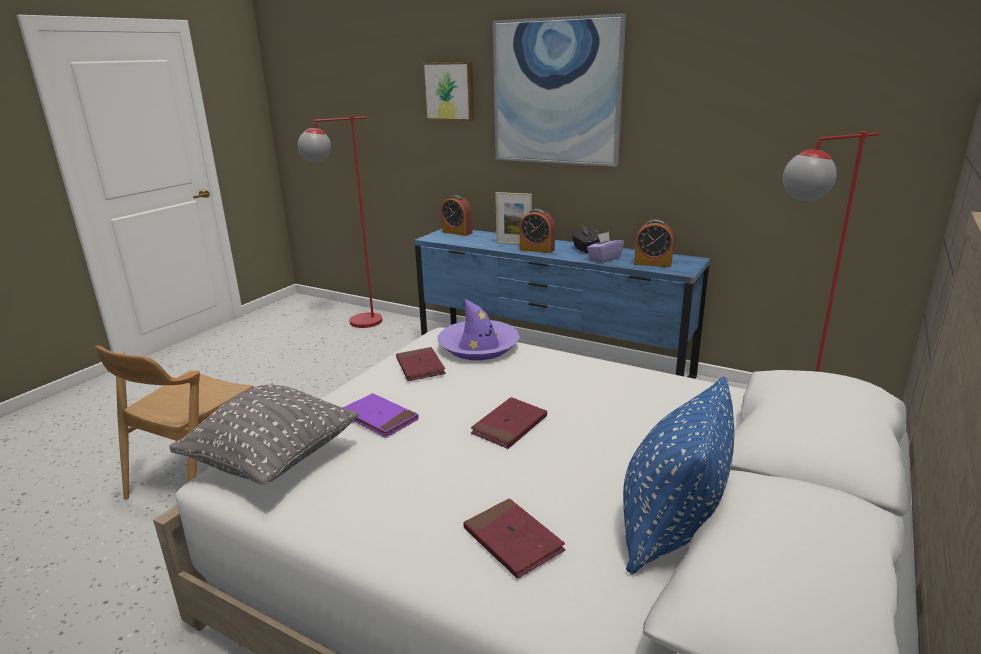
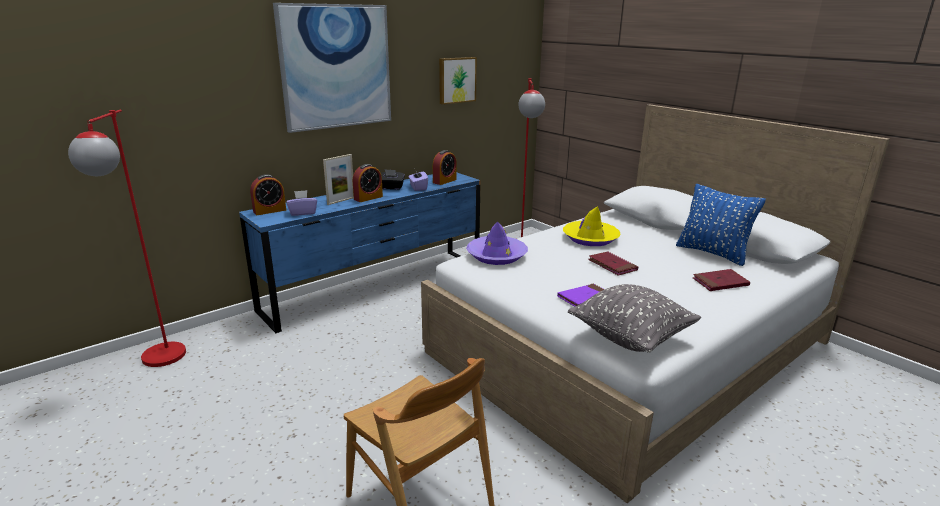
camera: 70 degrees left, 0 degrees up
red book [396,347,446,381] -> none
picture [422,62,474,121] -> picture moved to [439,57,477,105]
none -> purple tissue box [287,190,317,216]
none -> yellow hat [563,206,621,246]

